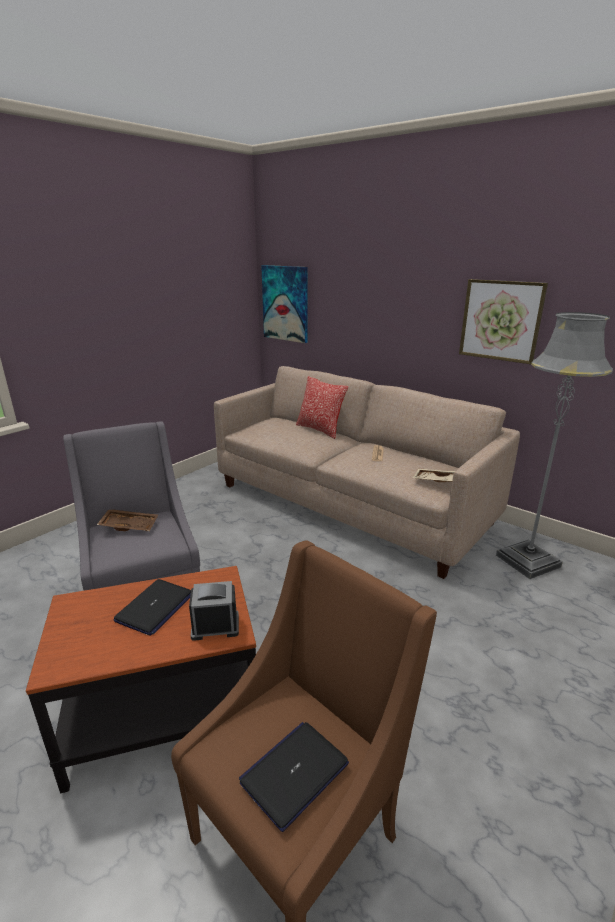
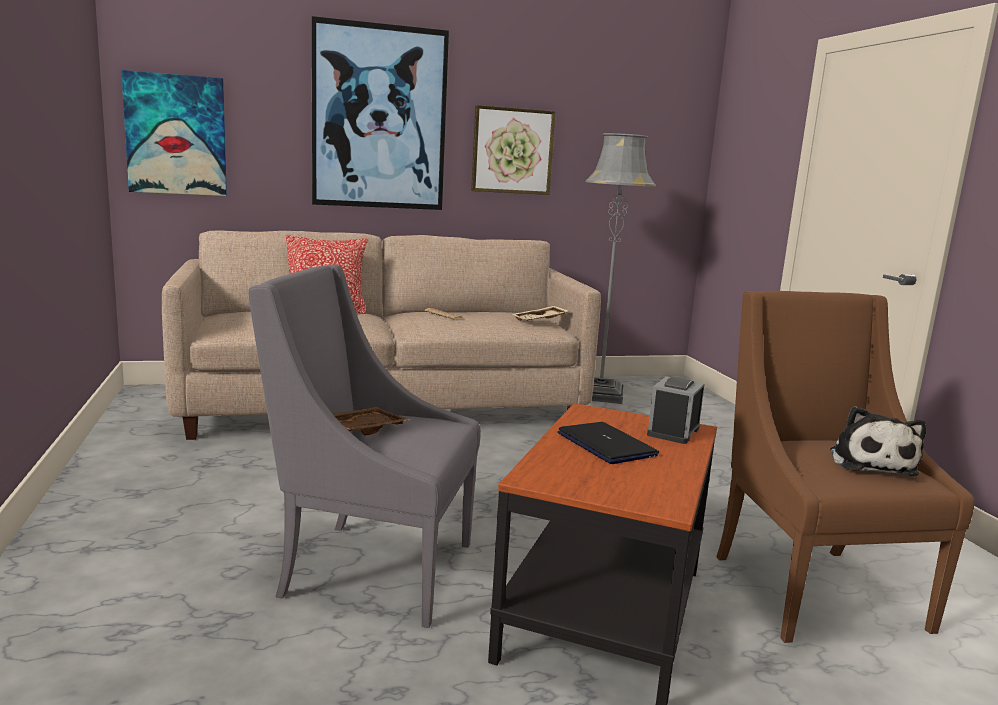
camera: 55 degrees left, 10 degrees down
laptop [239,722,349,832] -> plush toy [830,406,926,476]
none -> picture [312,16,449,210]

